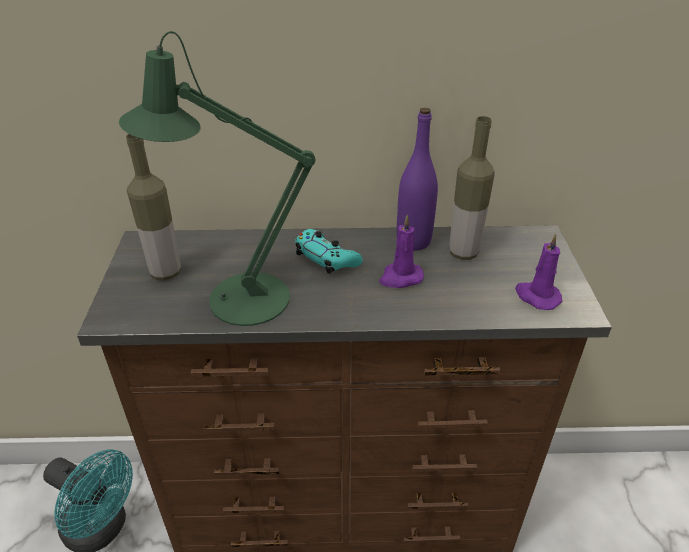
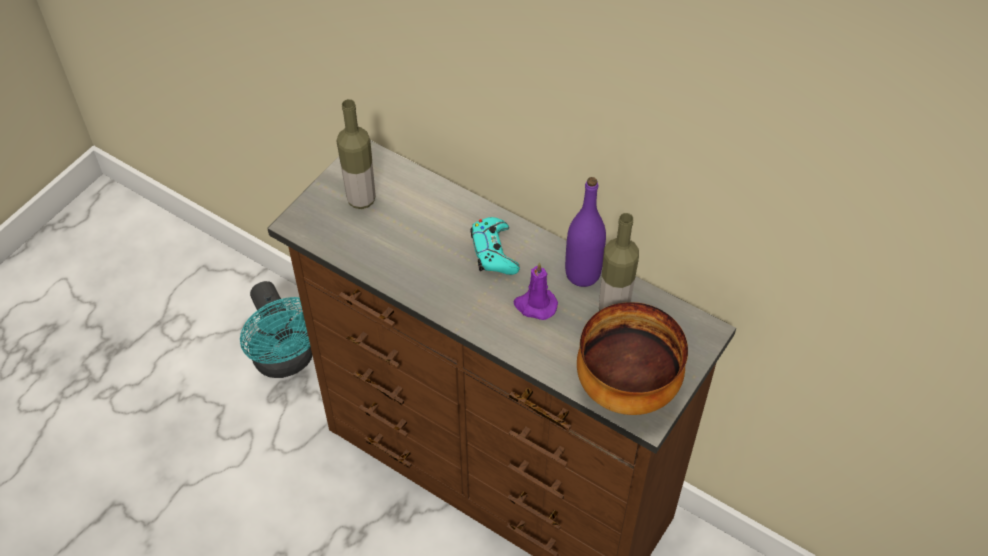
camera: 35 degrees right, 15 degrees up
green table lamp [119,31,316,326] -> none
purple candle [515,233,562,310] -> bowl [577,302,688,415]

